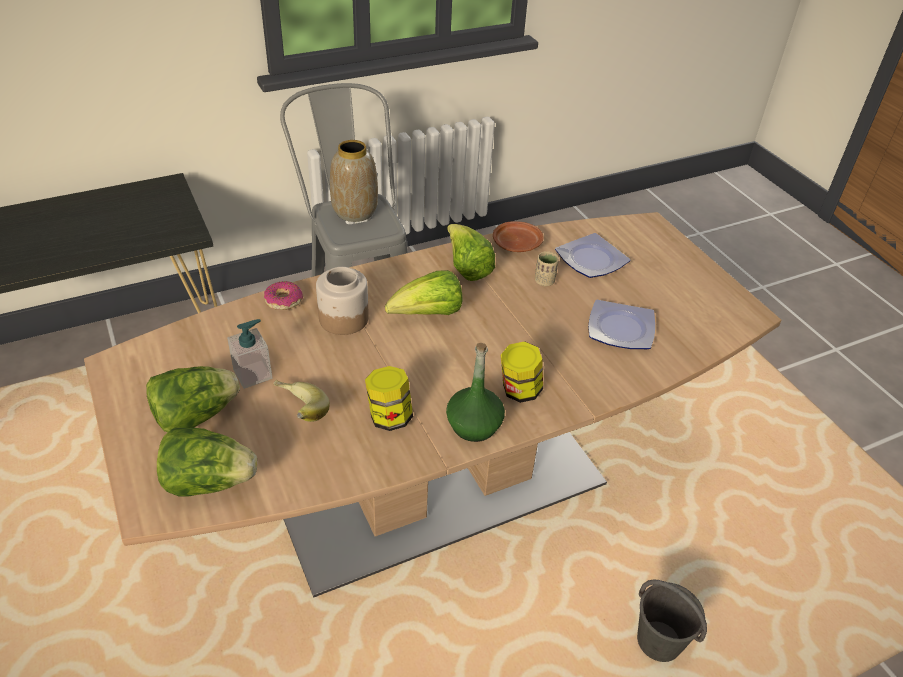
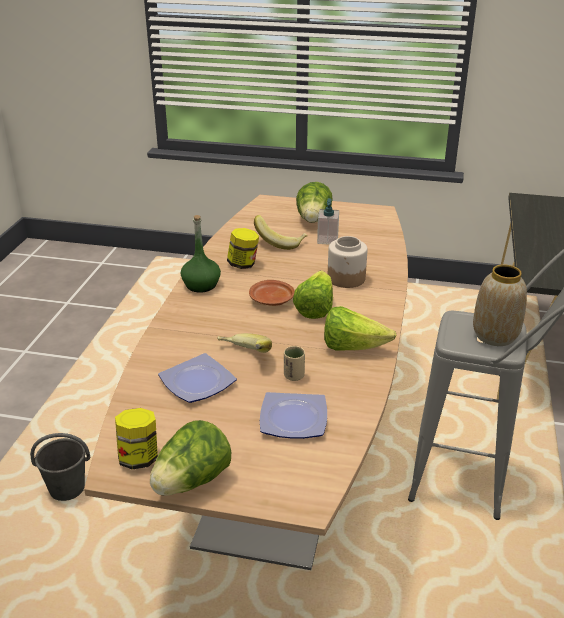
camera: 130 degrees right, 10 degrees down
lettuce [157,427,257,497] -> lettuce moved to [150,420,231,496]
donut [264,281,303,310] -> none
brown plate [493,221,543,252] -> brown plate moved to [249,280,295,306]
jar [501,341,543,403] -> jar moved to [115,408,158,469]
none -> banana [217,333,272,353]

